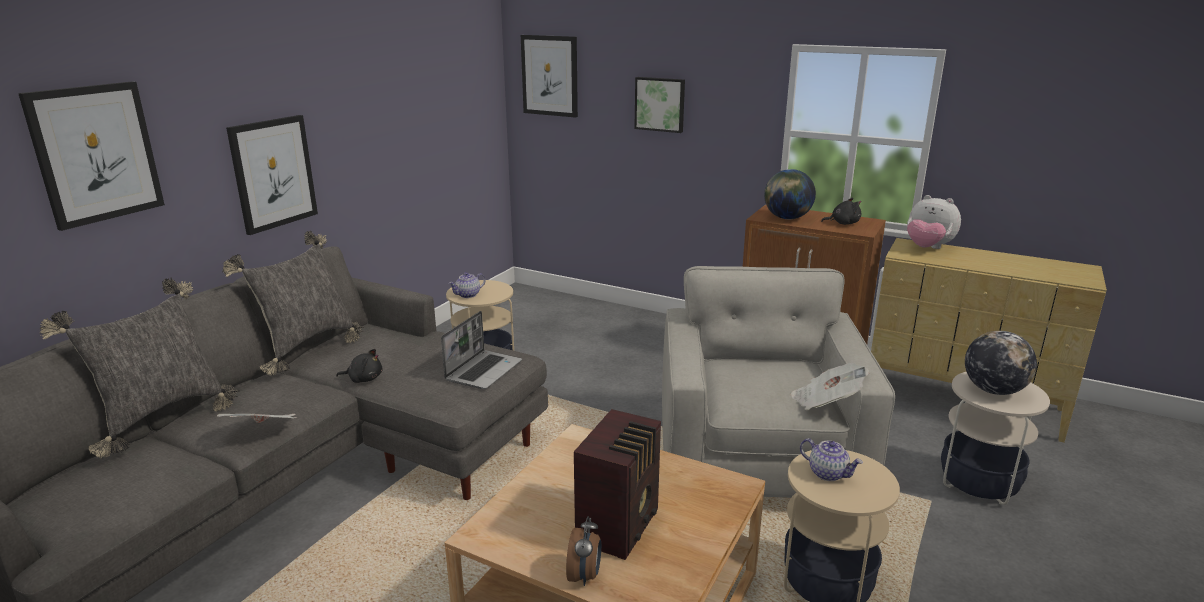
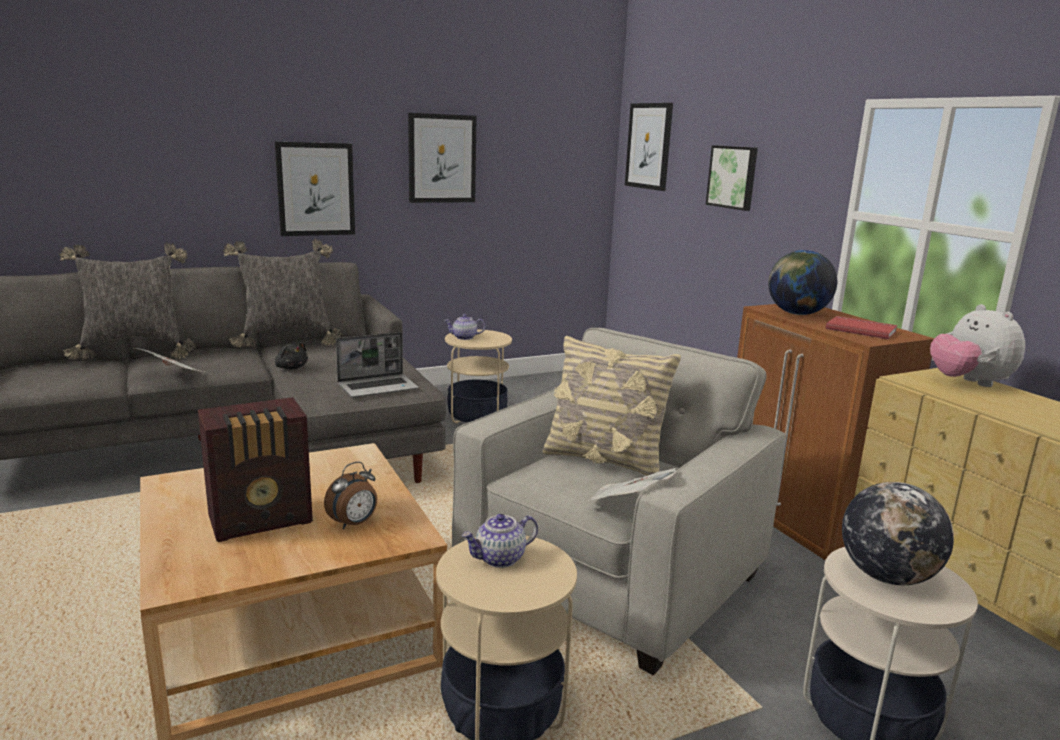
camera: 35 degrees right, 5 degrees down
picture [18,81,165,231] -> picture moved to [408,113,477,203]
alarm clock [566,516,601,586] -> alarm clock moved to [324,461,377,529]
teapot [800,438,863,481] -> teapot turned 75 degrees clockwise [462,514,538,568]
black plush toy [821,197,861,225] -> red book [826,316,897,339]
none -> beige pillow [543,336,681,476]

